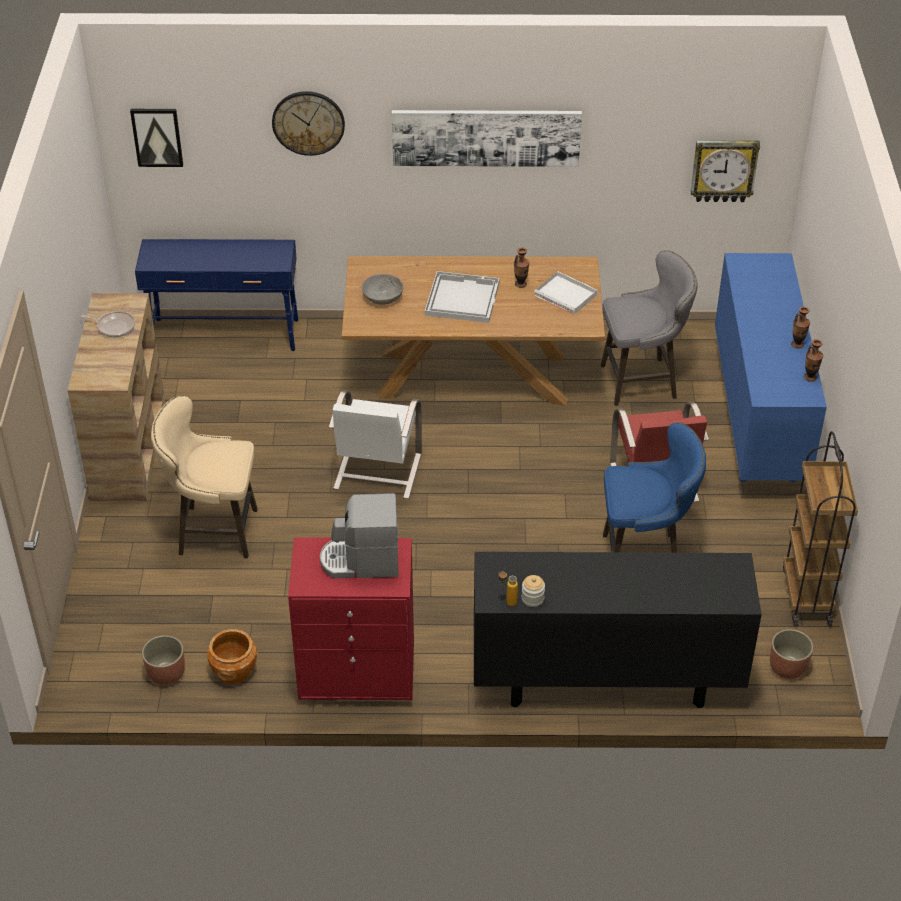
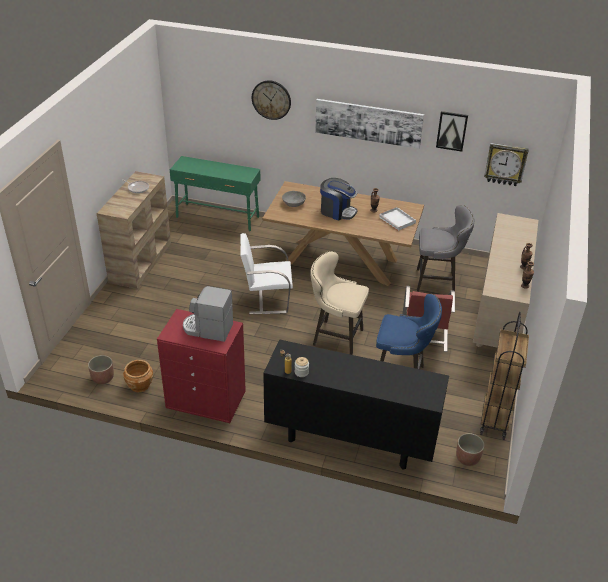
camera: 15 degrees right, 5 degrees down
picture [130,109,183,167] -> picture moved to [436,111,468,152]
blue console table [135,239,298,351] -> green console table [170,156,260,231]
beige stool [151,395,258,558] -> beige stool moved to [310,251,369,355]
white chair [329,390,422,499] -> white chair turned 60 degrees clockwise [240,233,293,314]
white tray [425,271,500,323] -> coffee machine [320,178,358,221]
blue dresser [715,253,827,482] -> beige dresser [473,213,538,348]

